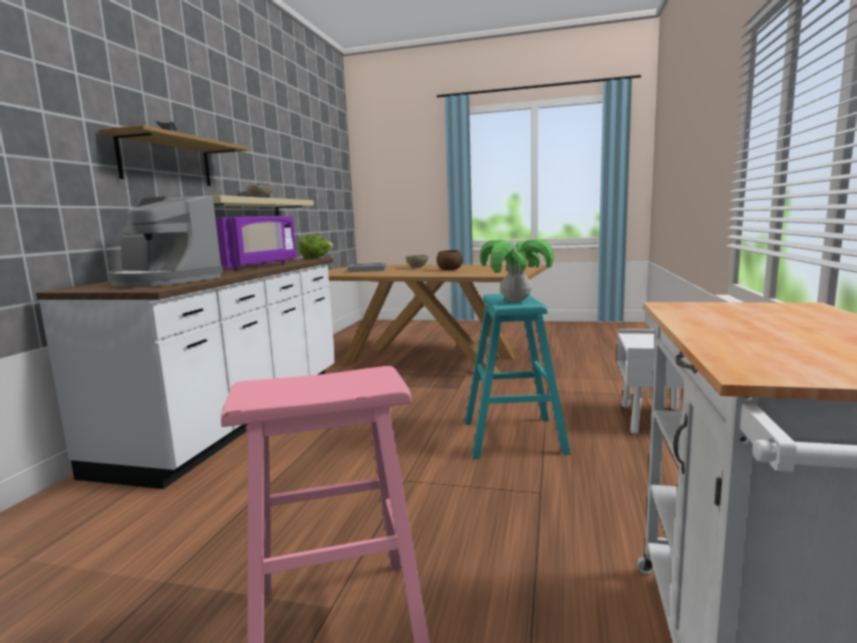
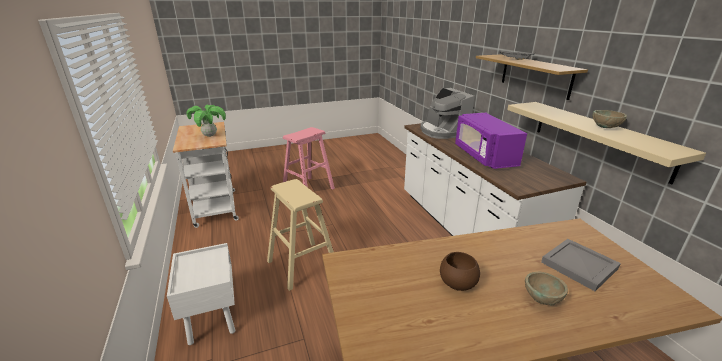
camera: 145 degrees right, 15 degrees up
coffee machine [107,195,223,287] -> coffee machine turned 105 degrees counterclockwise [420,88,474,139]
lettuce [299,234,334,259] -> none
turquoise stool [465,294,571,459] -> beige stool [267,179,334,291]
potted plant [480,239,554,302] -> potted plant moved to [187,105,226,137]

